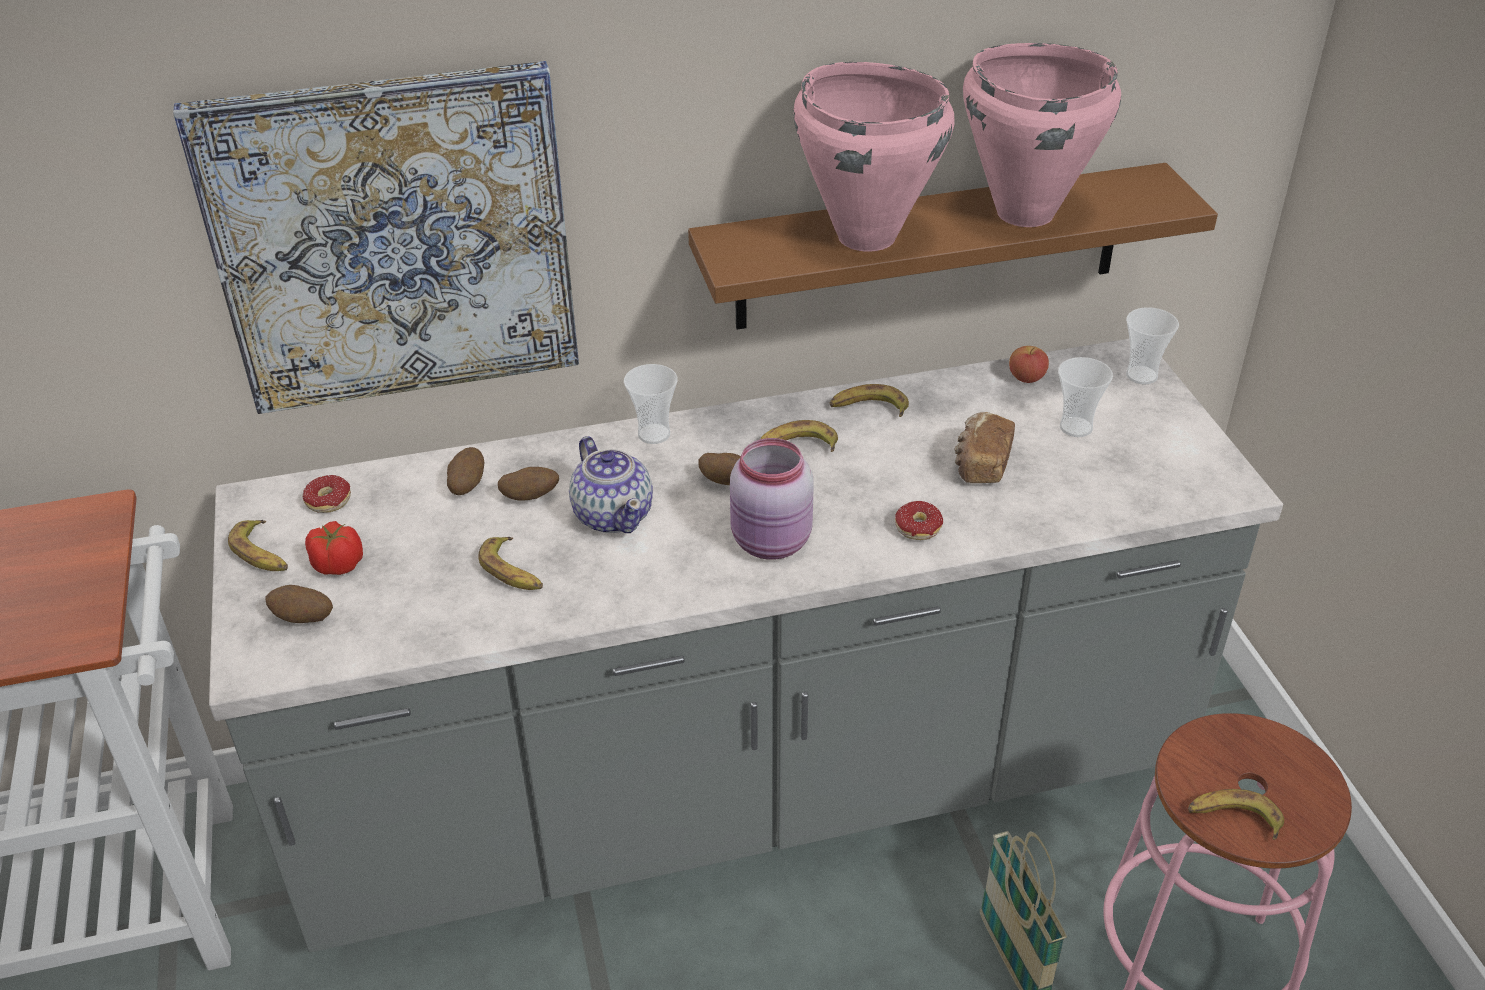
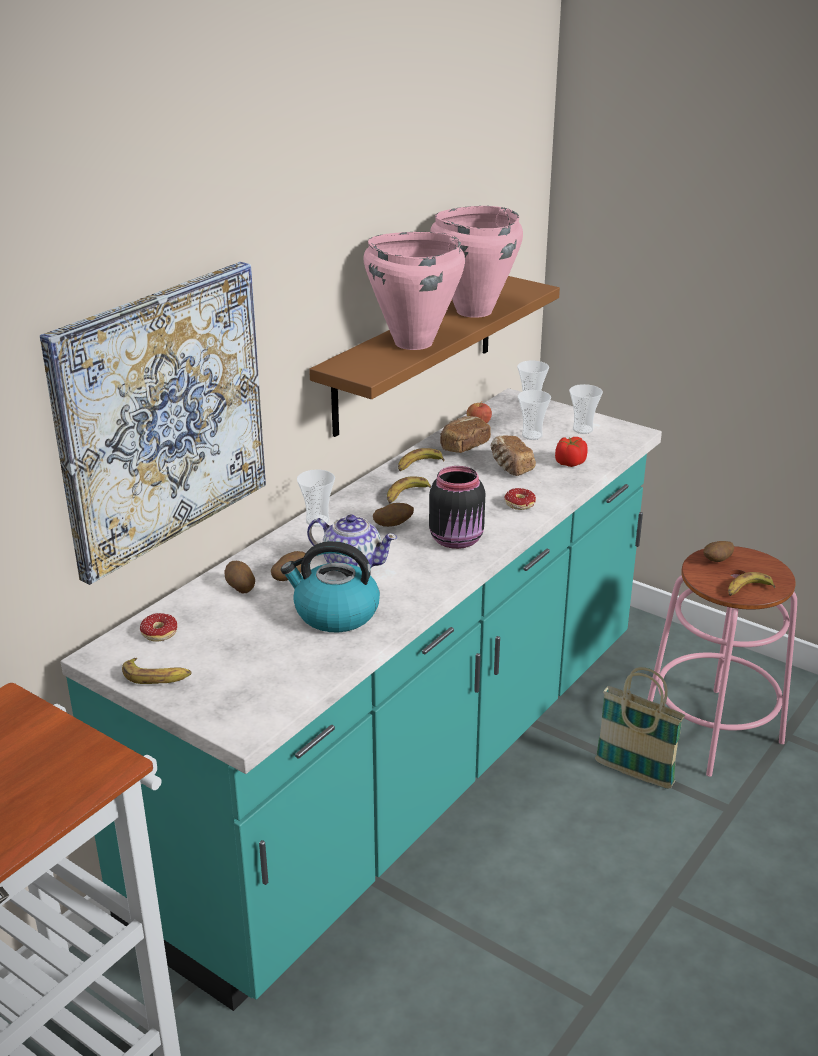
camera: 40 degrees left, 10 degrees down
grey counter [209,339,1283,953] -> turquoise counter [61,388,662,1011]
potato [265,585,333,623] -> potato moved to [703,541,734,562]
tomato [305,521,363,575] -> tomato moved to [555,437,588,467]
banana [478,537,543,590] -> kettle [281,541,380,632]
pink jar [730,438,814,560] -> black jar [429,466,485,549]
none -> bread [440,416,491,453]
none -> cup [569,384,603,434]

